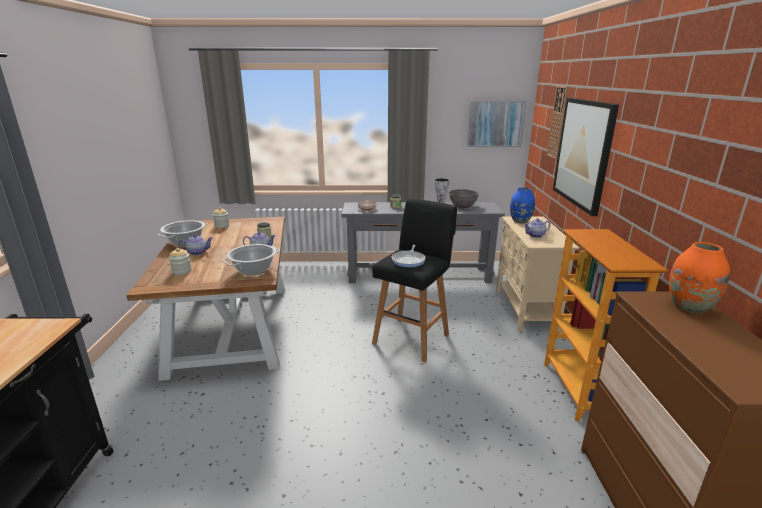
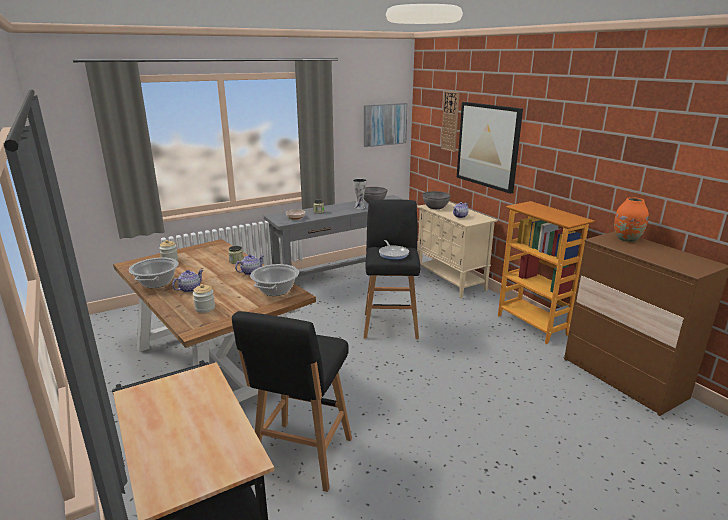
camera: 30 degrees left, 0 degrees up
blue vase [510,188,535,223] -> grey bowl [422,191,451,209]
none -> black stool [232,311,352,492]

